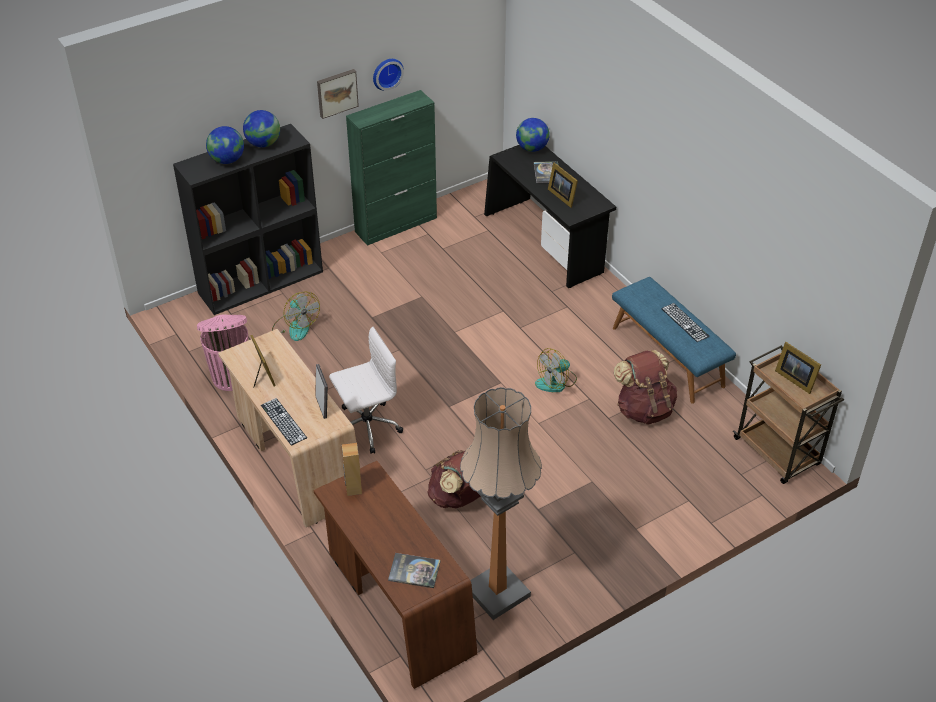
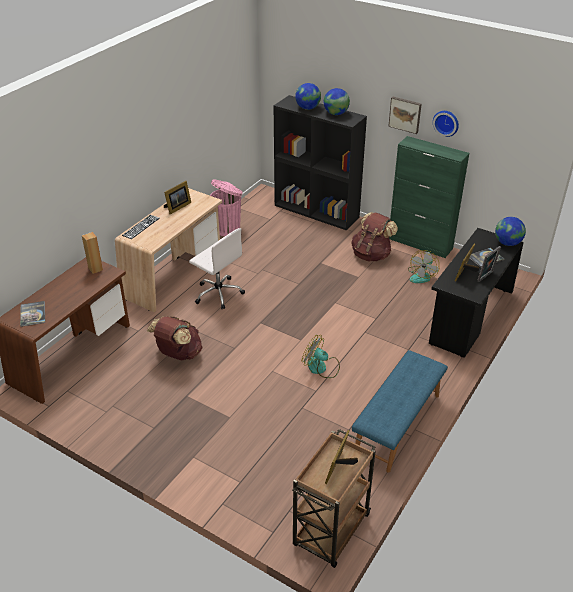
camera: 65 degrees right, 5 degrees down
fan [272,292,320,341] -> fan moved to [408,250,440,283]
picture frame [315,364,328,419] -> picture frame moved to [477,246,501,282]
floor lamp [460,387,542,620] -> none
brown backpack [614,350,677,424] -> brown backpack moved to [351,212,398,262]
keyboard [661,303,710,342] -> none

